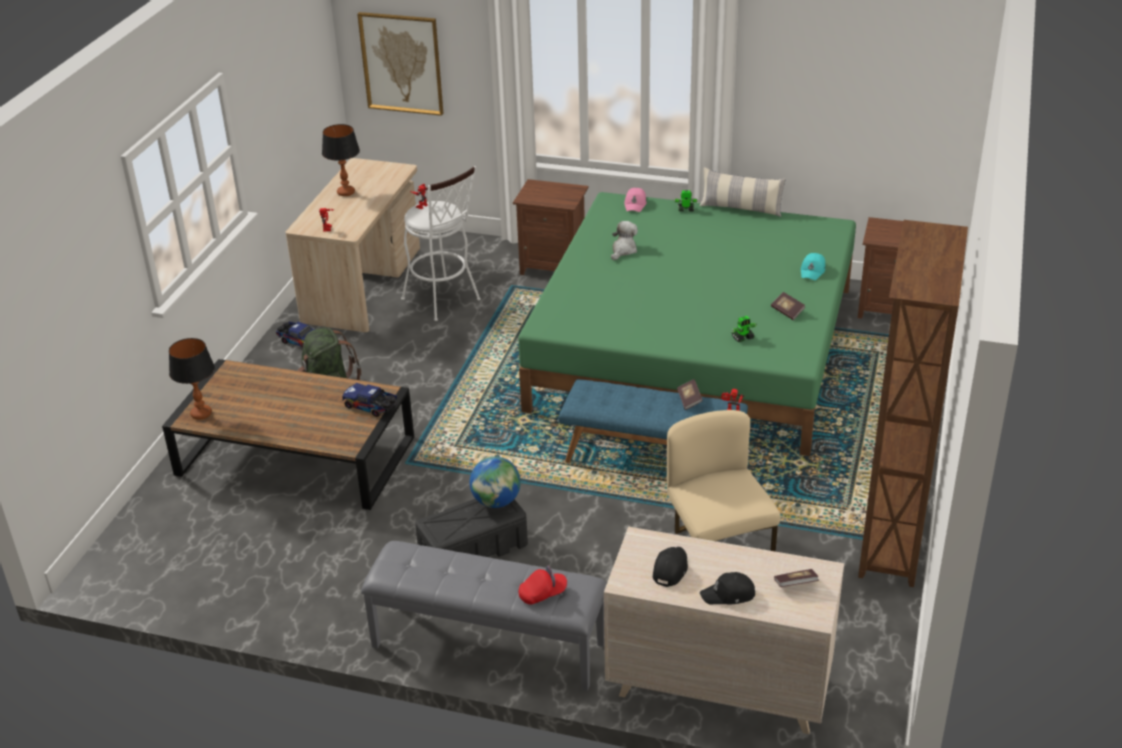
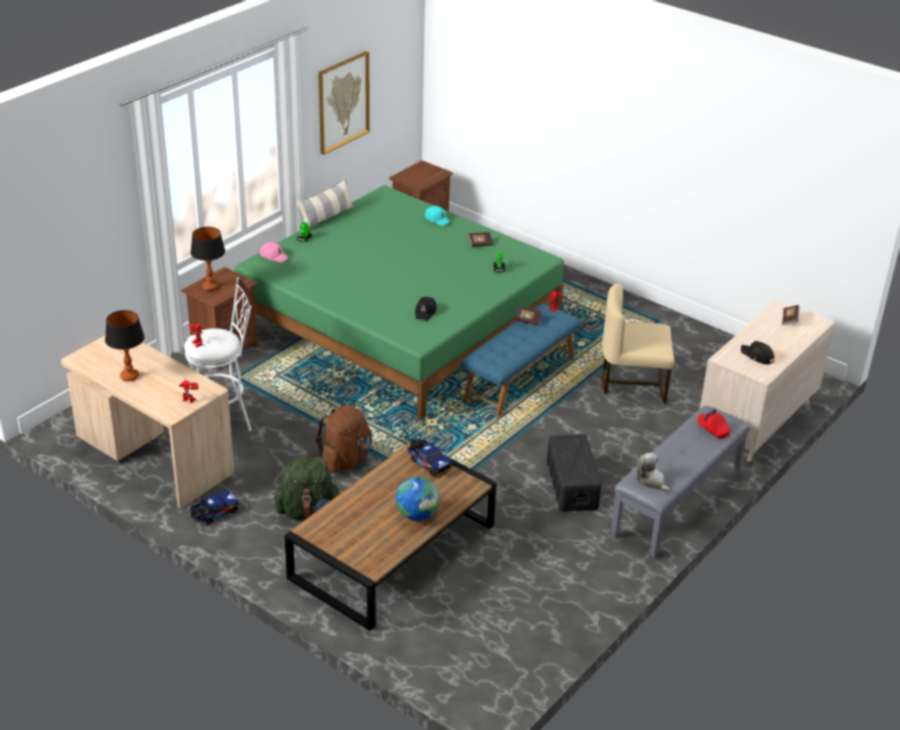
camera: 70 degrees left, 0 degrees up
table lamp [169,338,215,419] -> table lamp moved to [190,227,225,291]
toy truck [342,383,397,417] -> toy truck turned 90 degrees counterclockwise [407,440,452,477]
picture [357,12,444,116] -> picture moved to [318,51,370,155]
globe [470,457,521,508] -> globe moved to [396,476,440,521]
red cap [519,566,567,605] -> red cap turned 45 degrees counterclockwise [698,409,731,439]
plush toy [611,221,638,260] -> plush toy moved to [635,453,670,493]
black cap [700,572,755,605] -> black cap moved to [415,297,436,321]
brown bookcase [858,220,968,587] -> none
none -> brown backpack [316,405,372,473]

